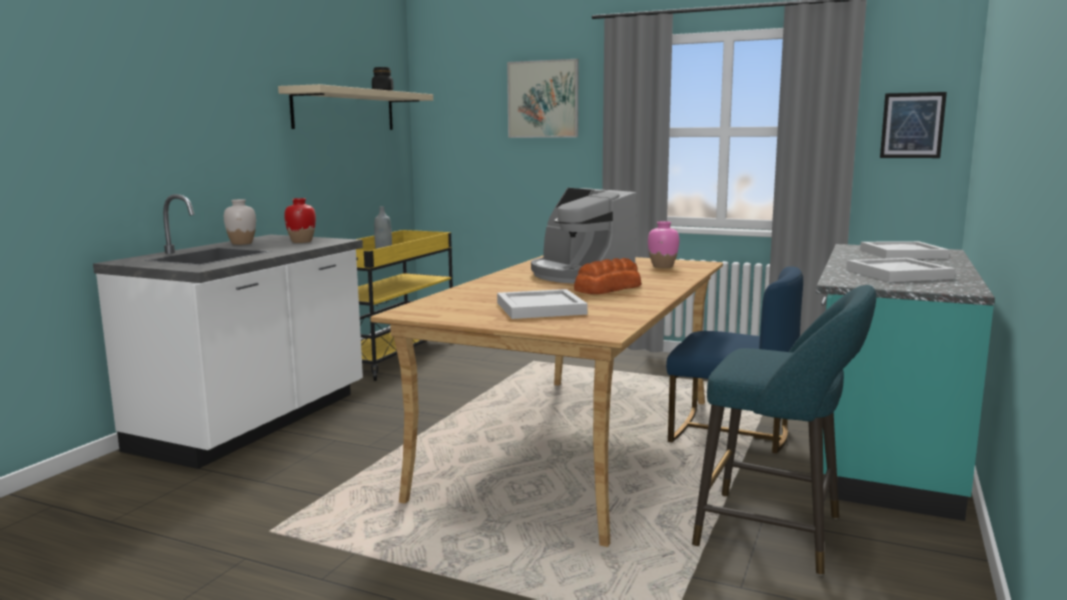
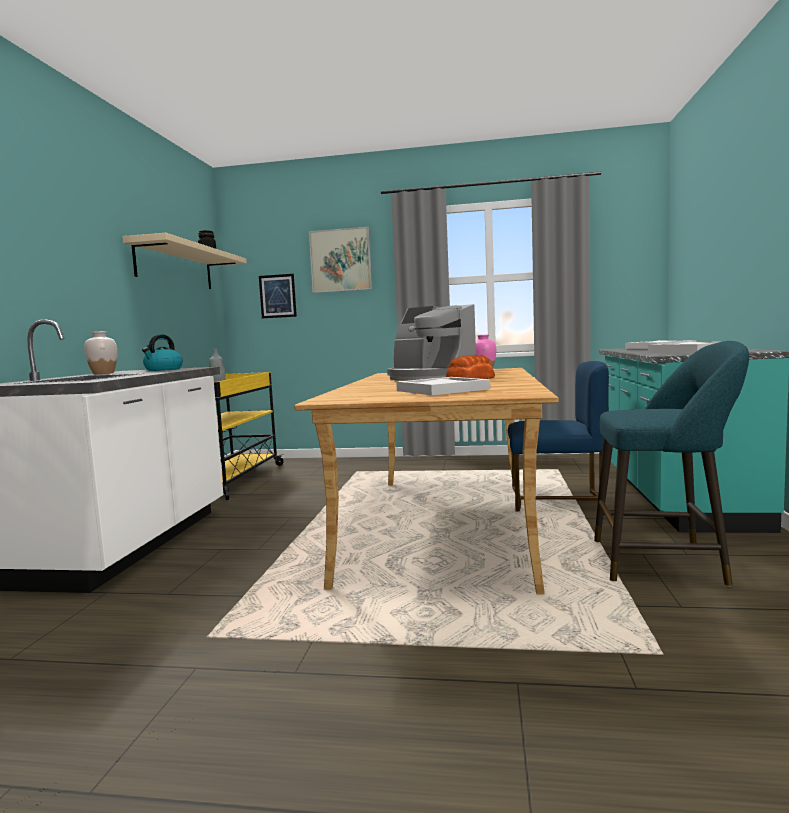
camera: 15 degrees left, 5 degrees down
red vase [284,198,316,243] -> kettle [142,335,183,371]
picture [880,92,947,158] -> picture moved to [259,274,297,318]

